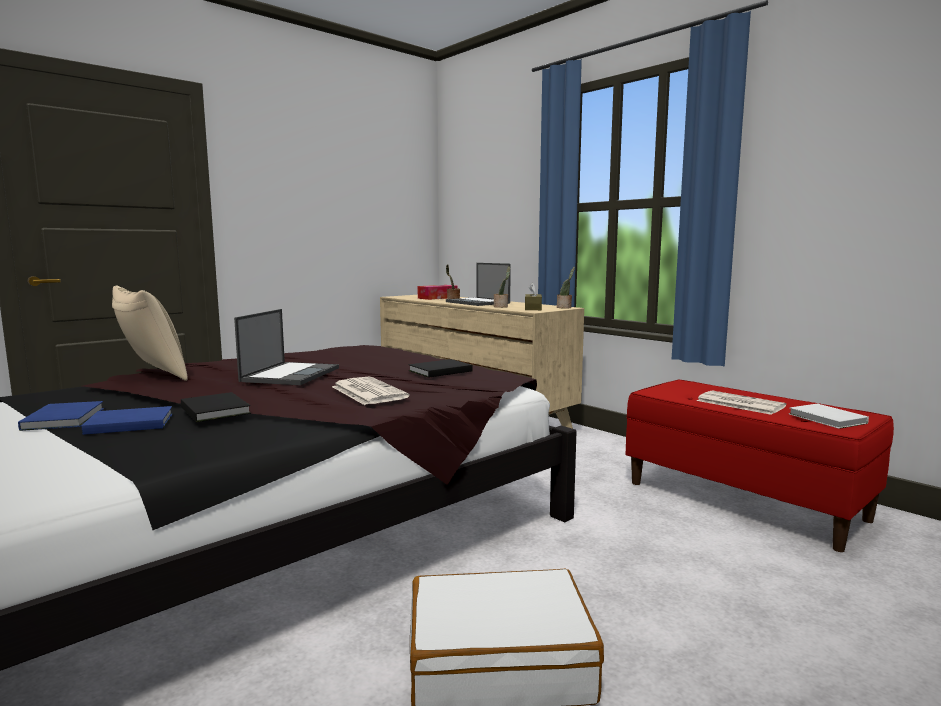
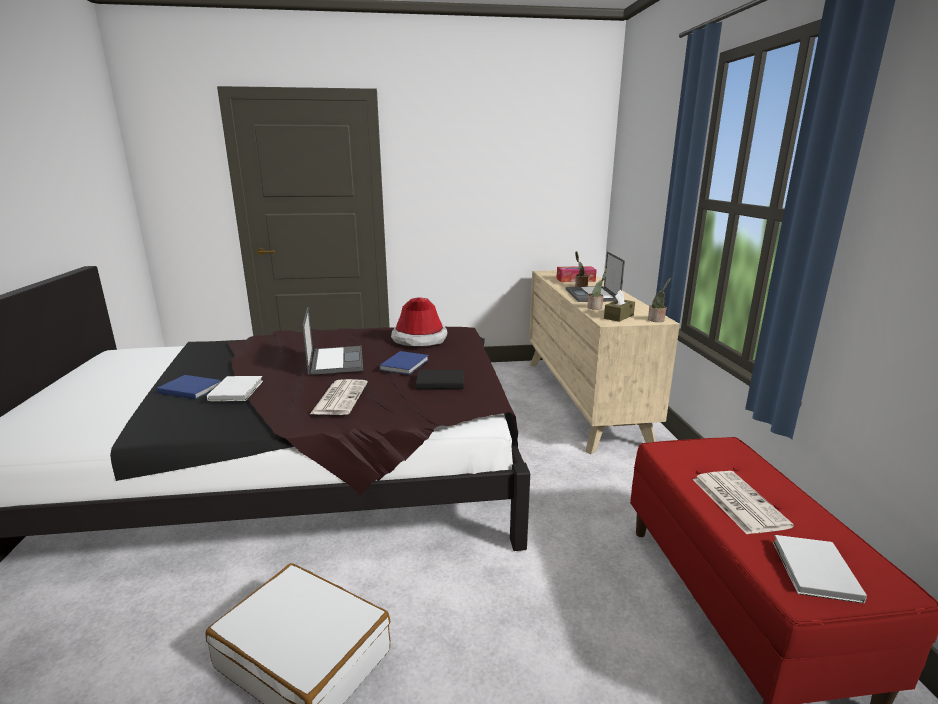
camera: 35 degrees right, 10 degrees up
blue book [18,401,104,431] -> blue book moved to [379,351,429,375]
beige pillow [112,286,188,381] -> none
black book [181,392,251,422] -> white book [207,376,263,401]
laptop [234,309,339,385] -> laptop turned 60 degrees counterclockwise [302,307,363,375]
none -> hat [391,297,448,346]

